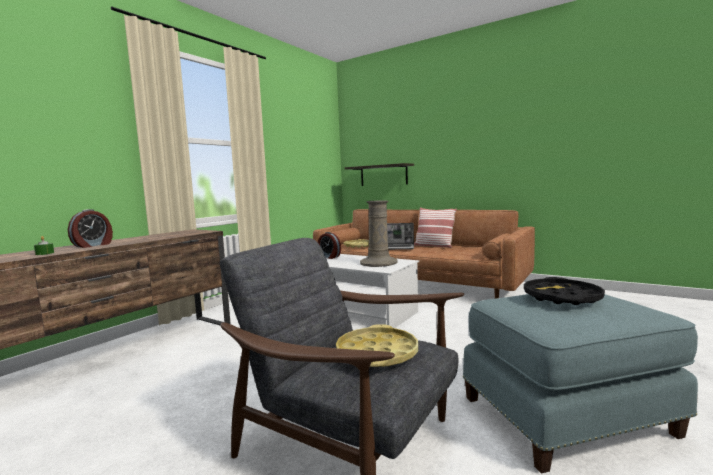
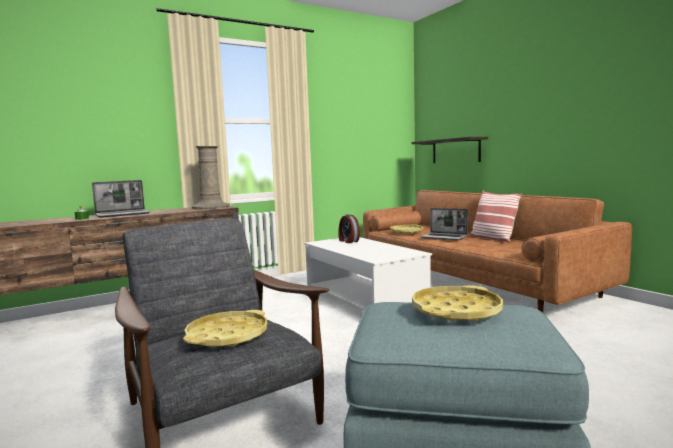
camera: 25 degrees right, 0 degrees up
alarm clock [68,209,113,248] -> laptop [92,180,151,218]
beige vase [360,200,398,267] -> beige vase moved to [192,146,230,210]
black tray [524,277,605,305] -> yellow tray [412,285,503,322]

